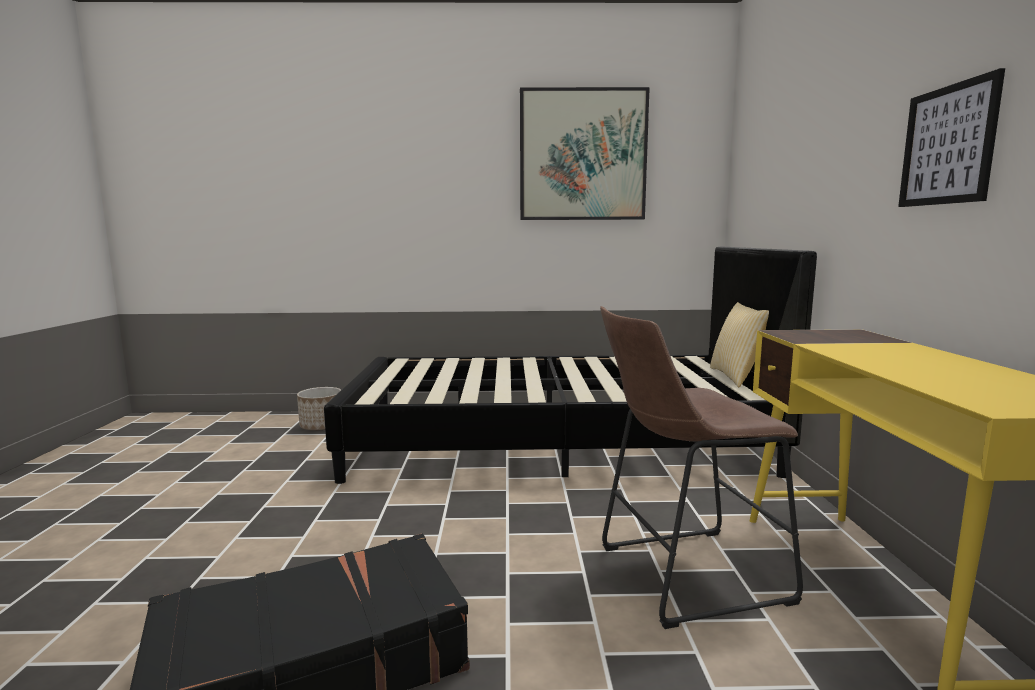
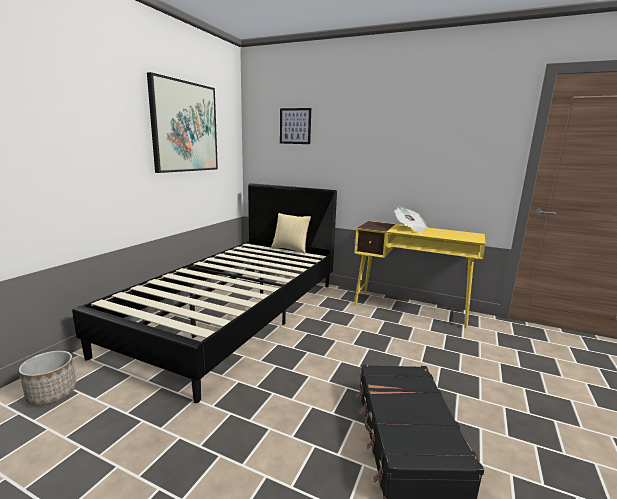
camera: 65 degrees left, 5 degrees up
brown stool [600,306,803,629] -> none
picture [898,68,1005,207] -> picture moved to [280,108,311,144]
none -> newspaper [394,207,428,233]

